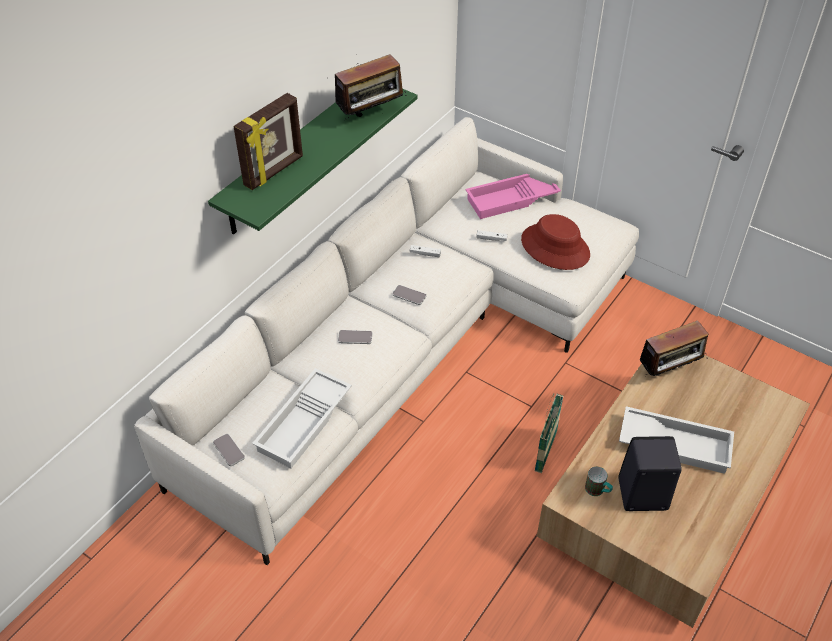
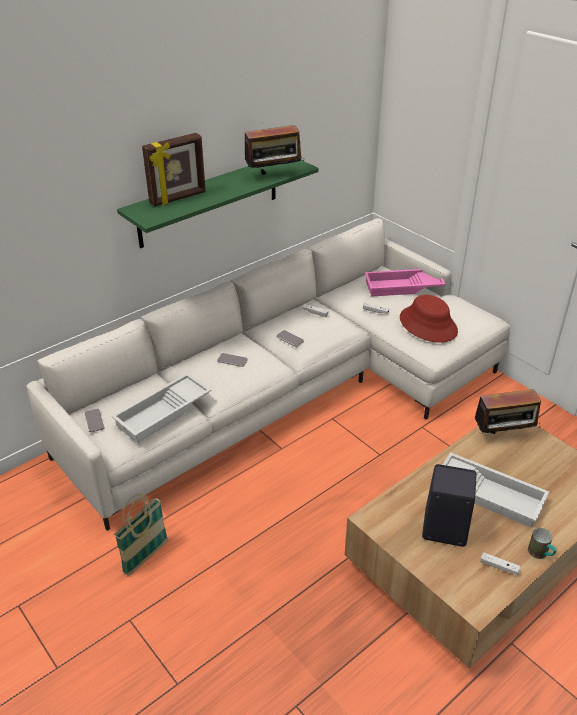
camera: 15 degrees right, 10 degrees down
basket [535,393,563,473] -> basket moved to [114,493,168,576]
mug [585,467,613,496] -> mug moved to [528,528,557,559]
none -> white game controller [481,552,521,575]

